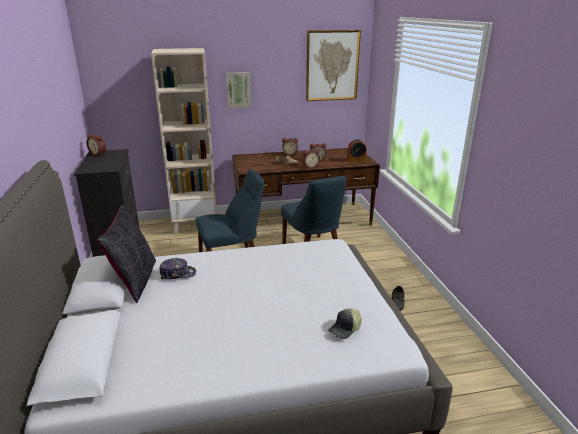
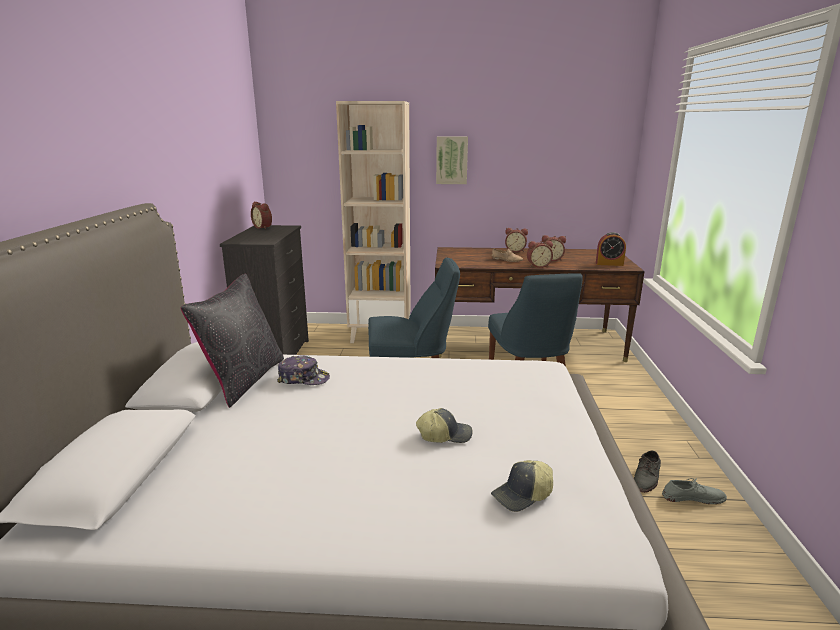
camera: 15 degrees right, 5 degrees down
picture [306,30,361,101] -> none
none -> cap [416,408,472,443]
none -> grey shoe [662,478,727,504]

